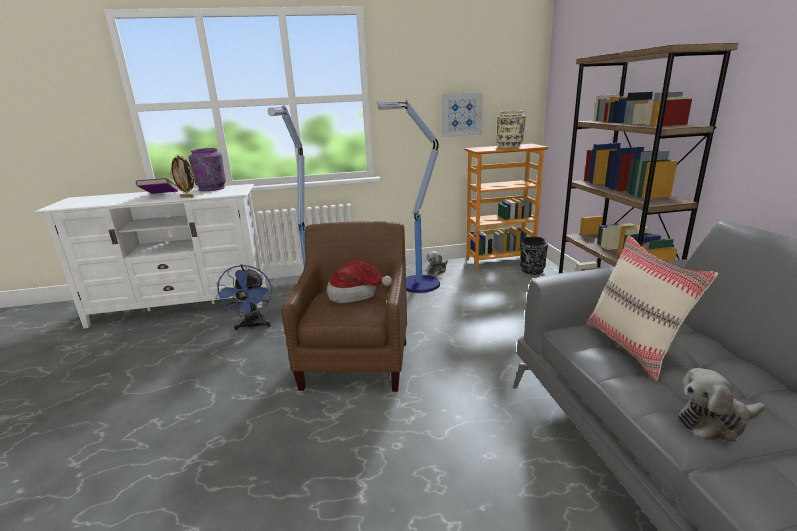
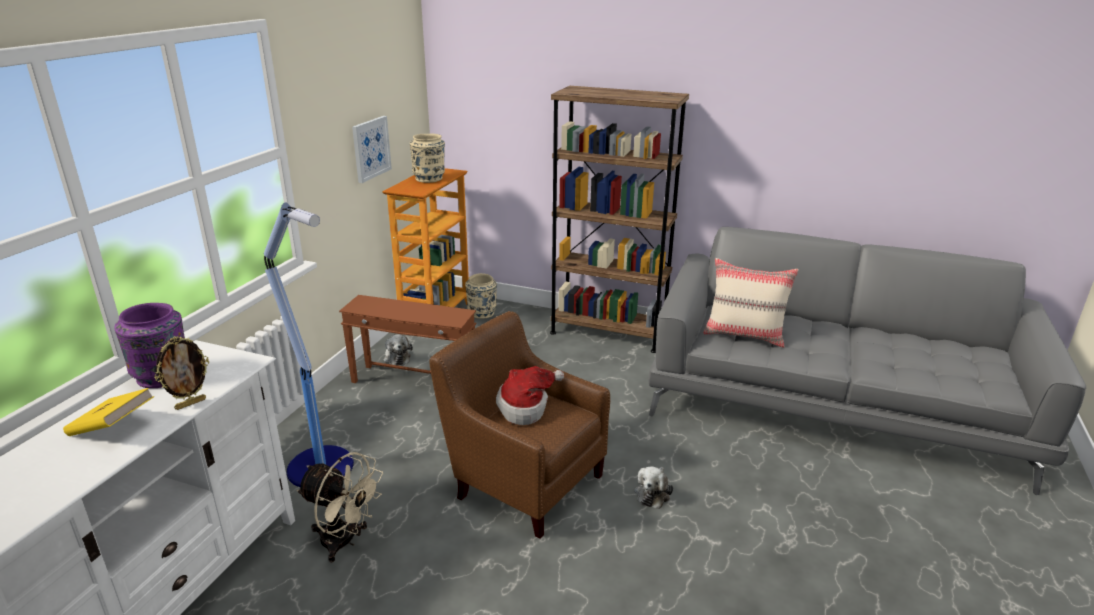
camera: 60 degrees left, 5 degrees up
purple book [136,178,178,194] -> yellow book [63,388,154,436]
blue fan [215,265,272,330] -> beige fan [297,452,383,562]
floor lamp [377,100,440,293] -> brown side table [339,295,476,383]
black vase [520,236,548,275] -> beige vase [465,273,497,319]
plush toy [677,368,765,442] -> plush toy moved to [634,466,673,509]

